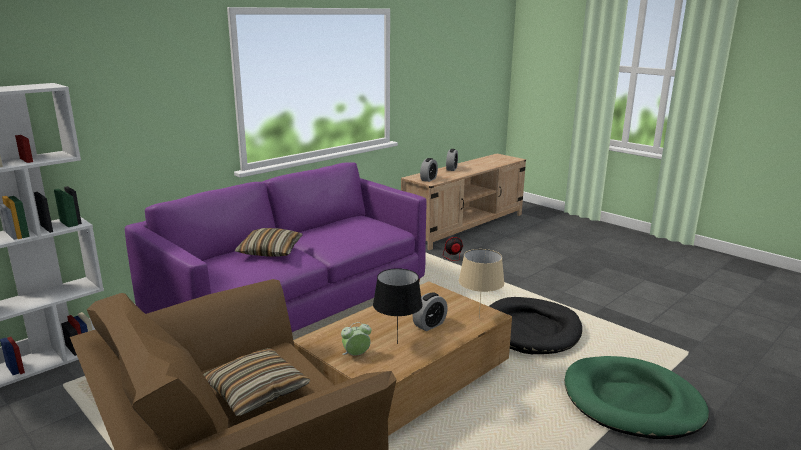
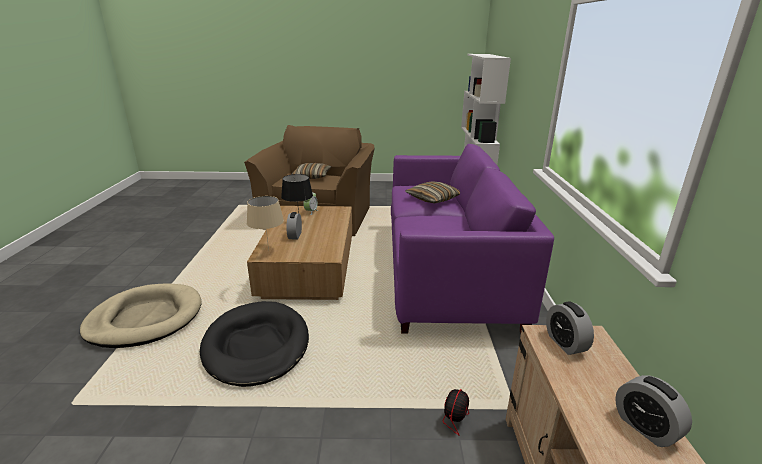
camera: 135 degrees right, 5 degrees up
green dog bed [565,356,709,439] -> beige dog bed [80,283,202,348]

